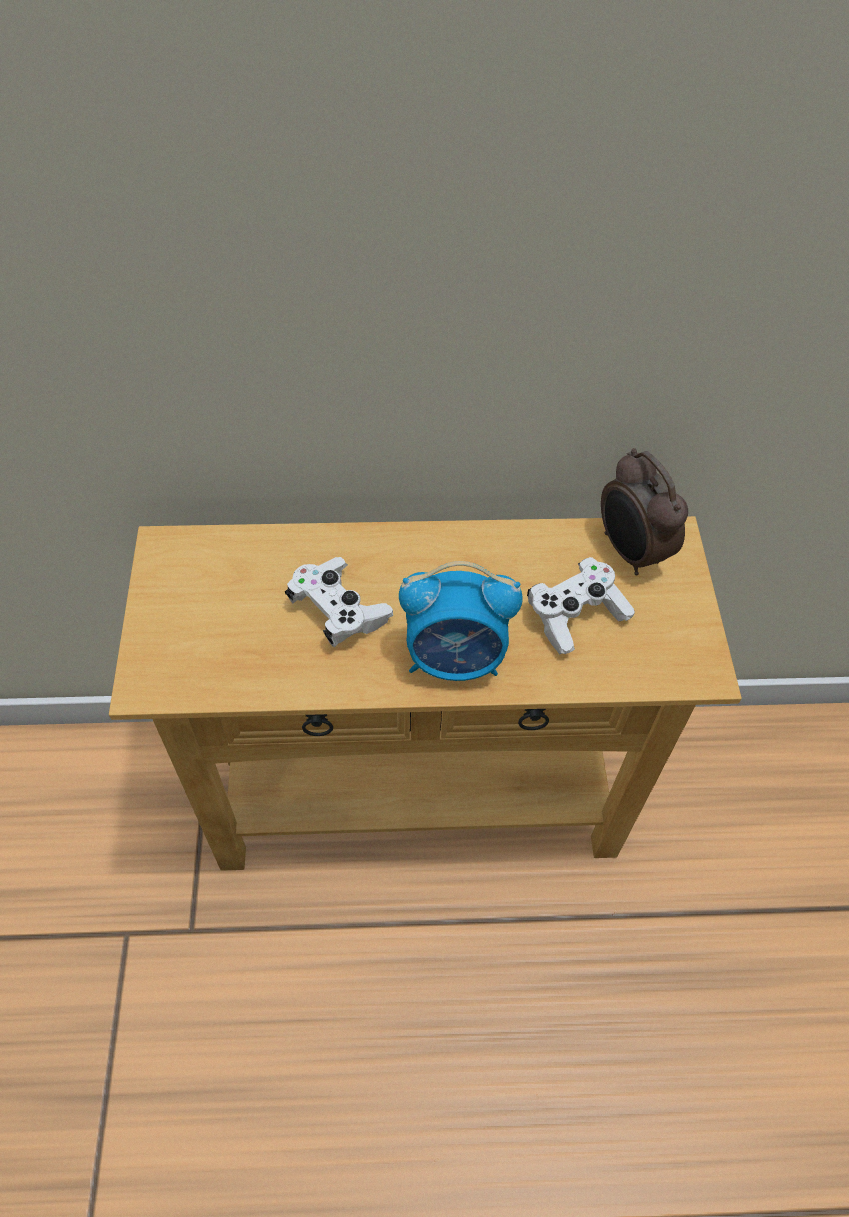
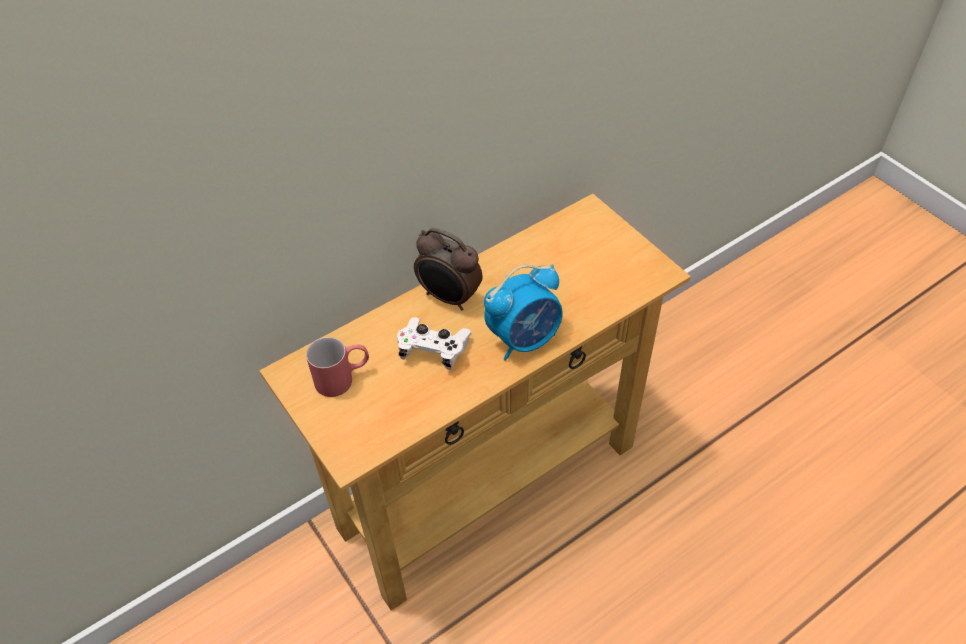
camera: 30 degrees left, 5 degrees down
white game controller [527,557,635,654] -> none
alarm clock [601,448,688,576] -> alarm clock moved to [414,228,483,310]
none -> red mug [306,337,369,397]

